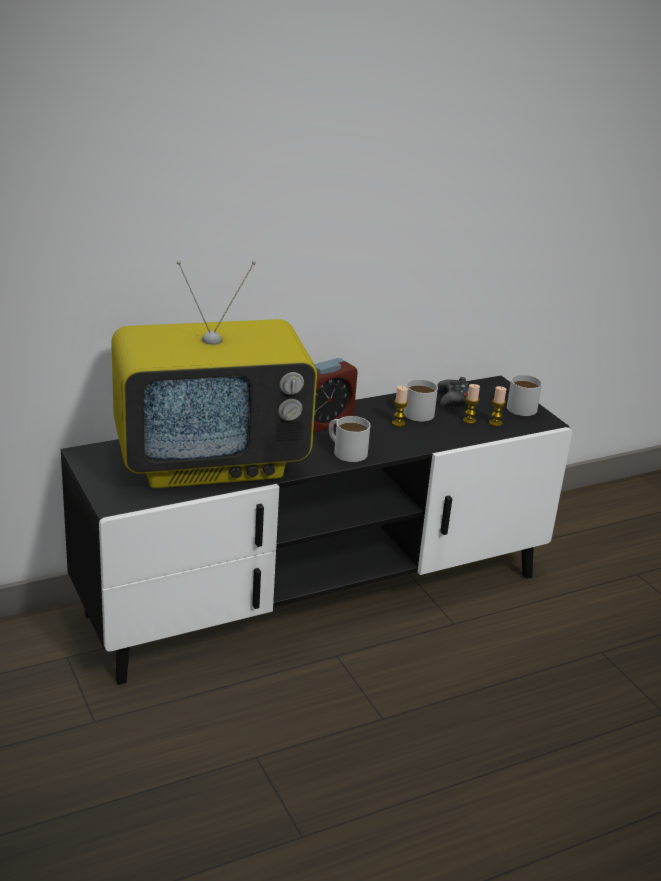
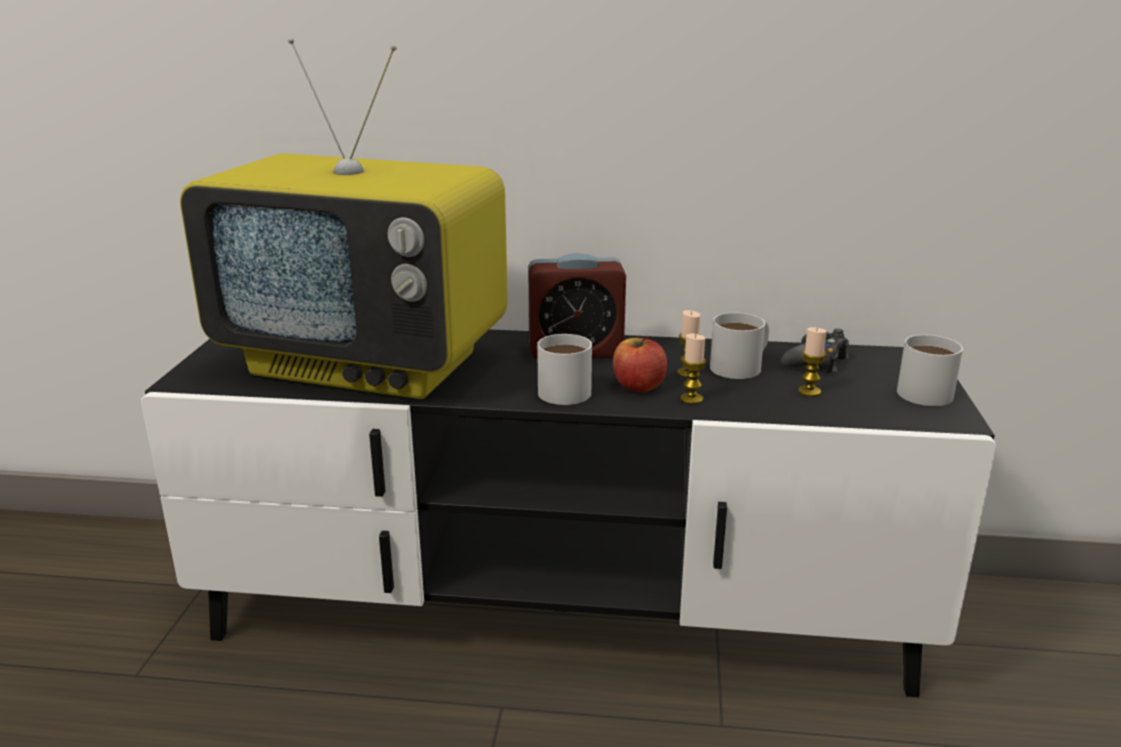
camera: 35 degrees right, 5 degrees down
candle [489,386,506,426] -> candle moved to [680,334,706,404]
none -> apple [613,336,667,392]

